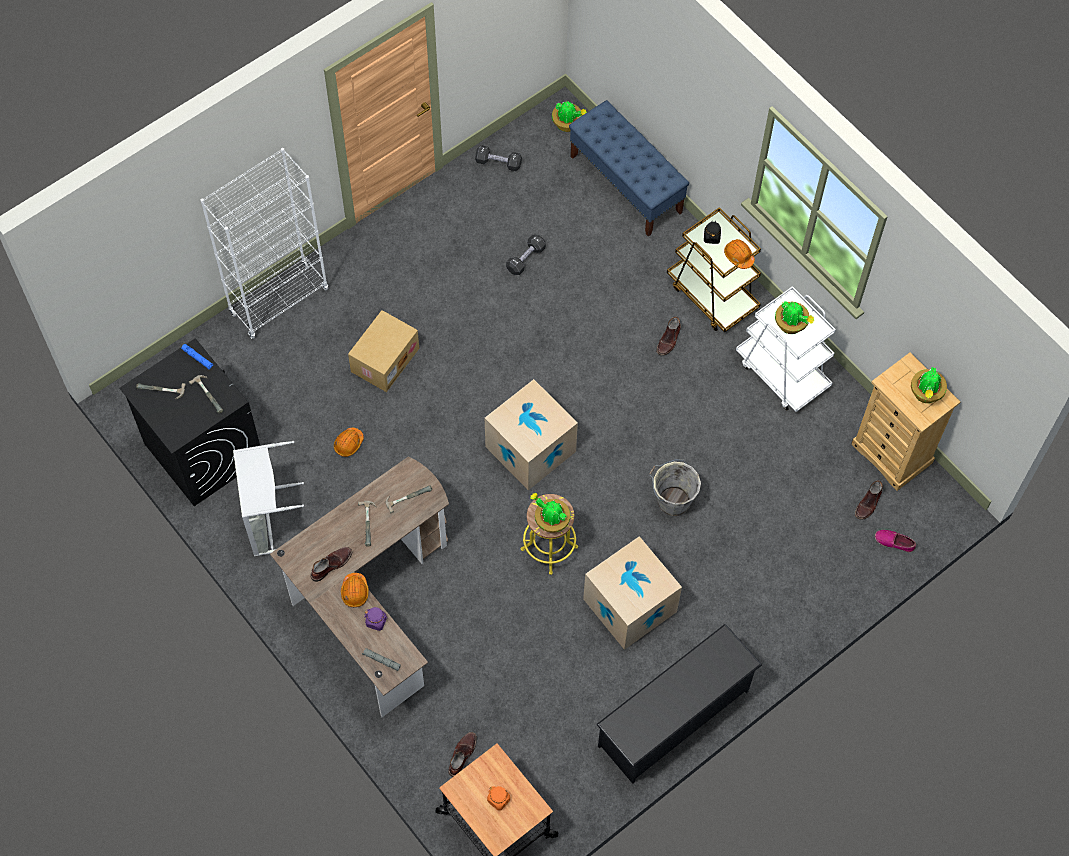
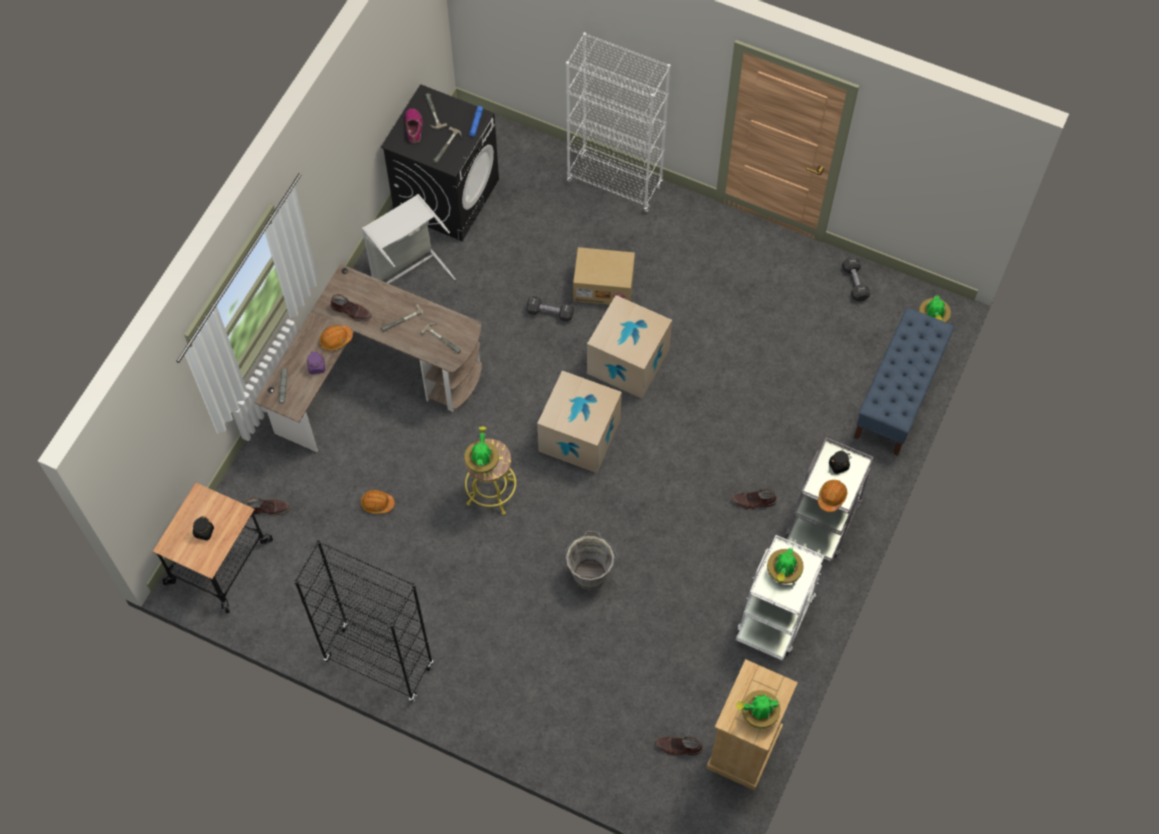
camera: 65 degrees right, 0 degrees up
orange hard hat [334,428,364,457] -> orange hard hat moved to [361,490,395,514]
orange jar [487,786,510,811] -> black jar [193,516,214,540]
black dumbbell [506,235,546,275] -> black dumbbell moved to [526,296,574,322]
cardboard box [583,536,682,650] -> cardboard box moved to [587,295,672,399]
black shoe rack [596,624,762,784] -> black bookcase [294,540,434,702]
brown cart [667,207,761,332] -> grey cart [786,437,874,562]
shoe [875,530,916,552] -> shoe moved to [405,108,422,143]

